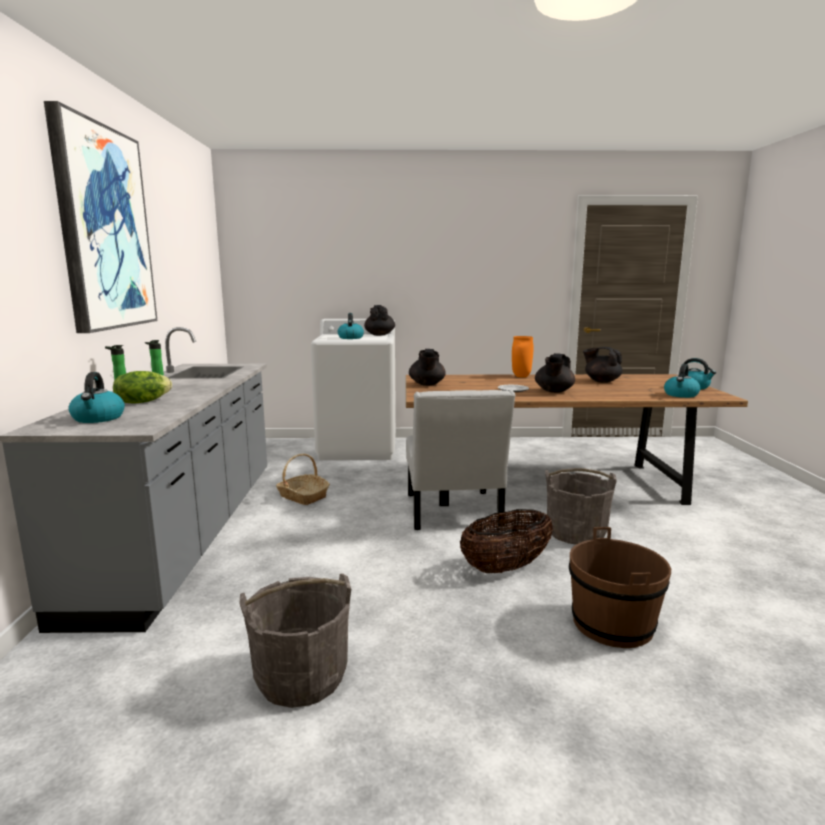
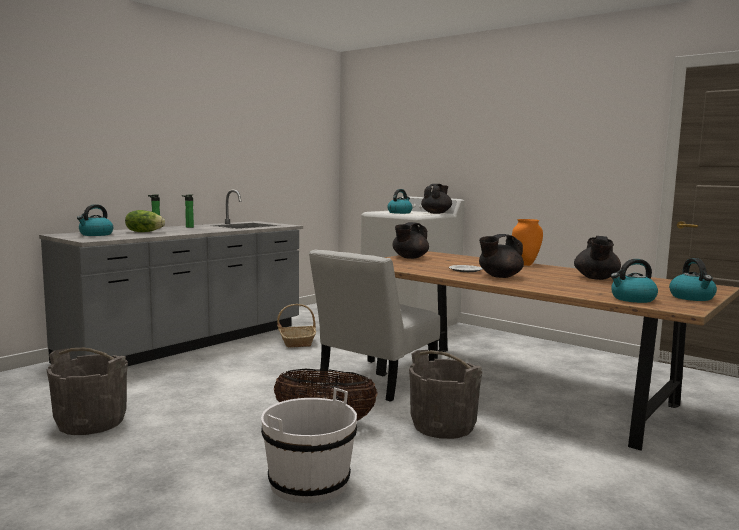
camera: 40 degrees right, 5 degrees down
picture [44,101,157,333] -> none
brown bucket [569,527,671,648] -> white bucket [261,388,357,503]
black teapot [583,347,622,383] -> black teapot turned 150 degrees counterclockwise [574,236,621,280]

